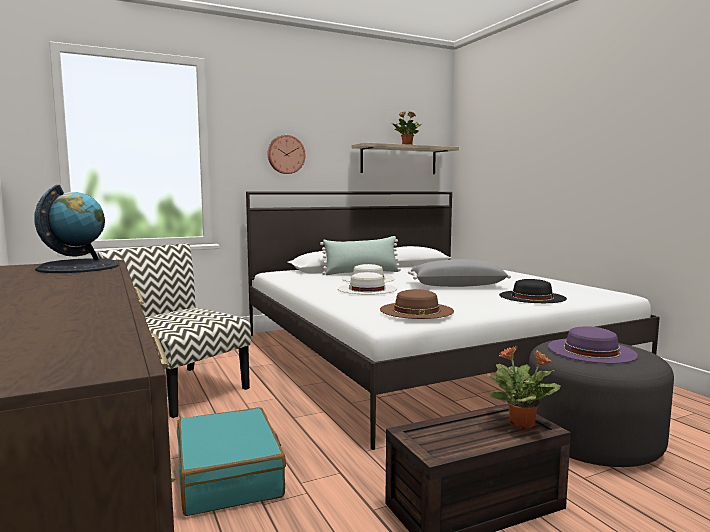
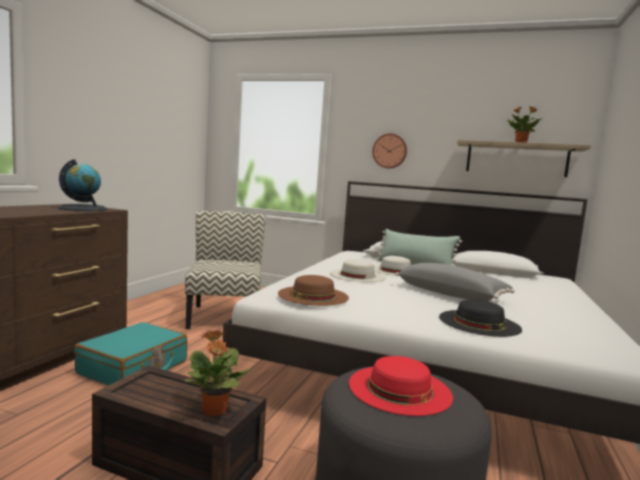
camera: 45 degrees right, 0 degrees up
purple hat [548,326,638,364] -> red hat [349,356,453,416]

